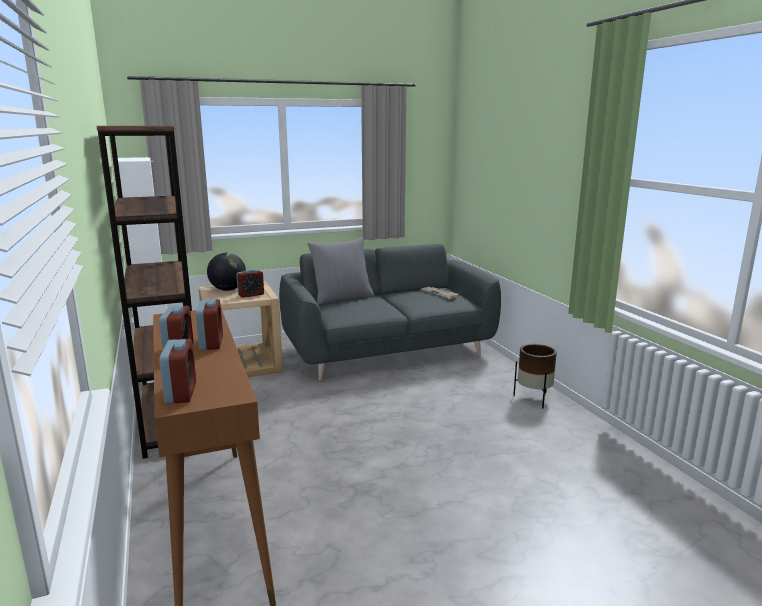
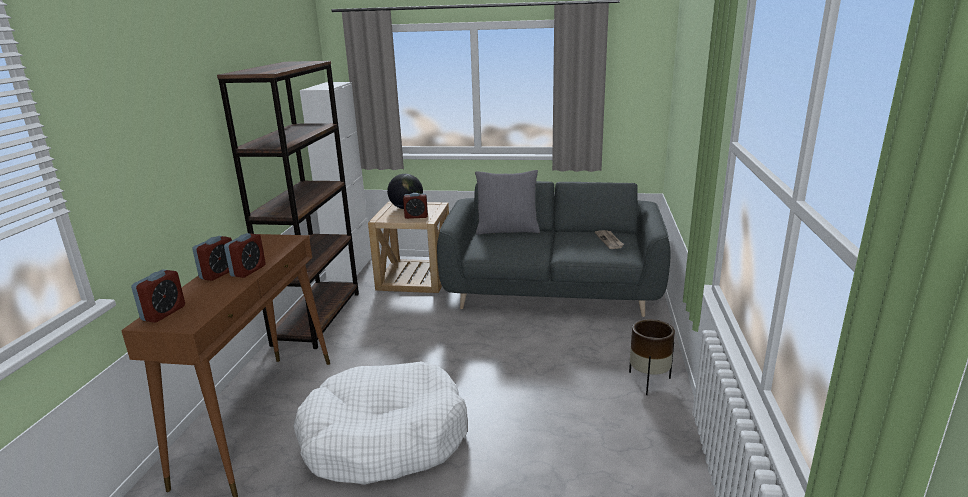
camera: 30 degrees right, 5 degrees up
none -> white dog bed [293,362,468,485]

